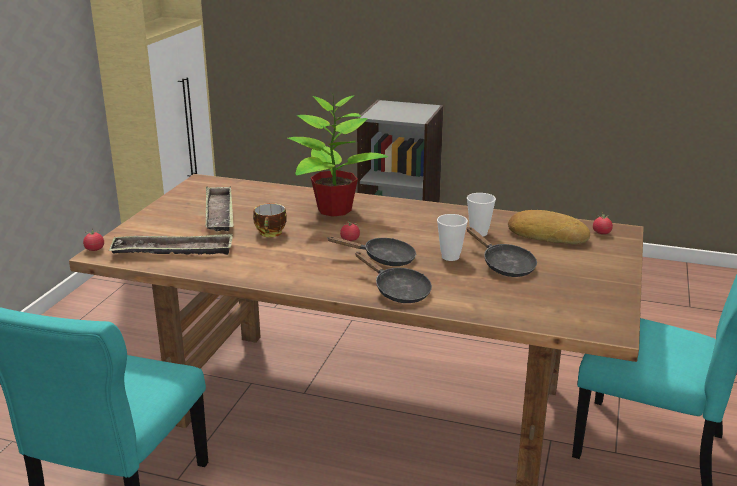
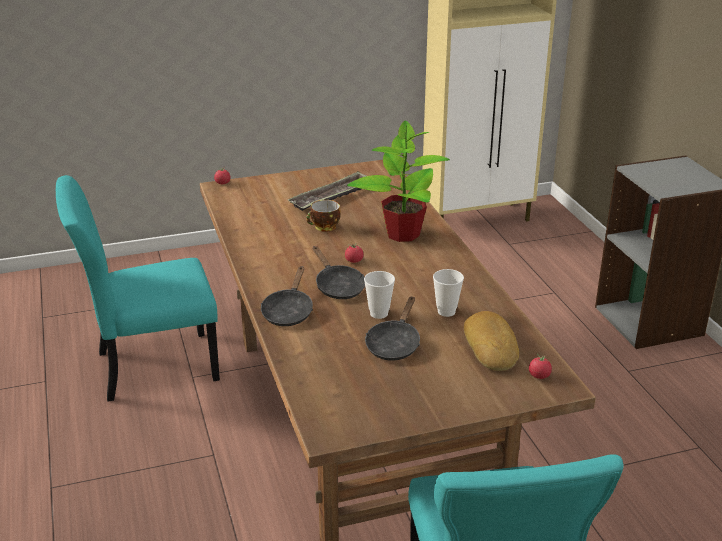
camera: 55 degrees right, 5 degrees up
tray [109,233,233,255] -> none

